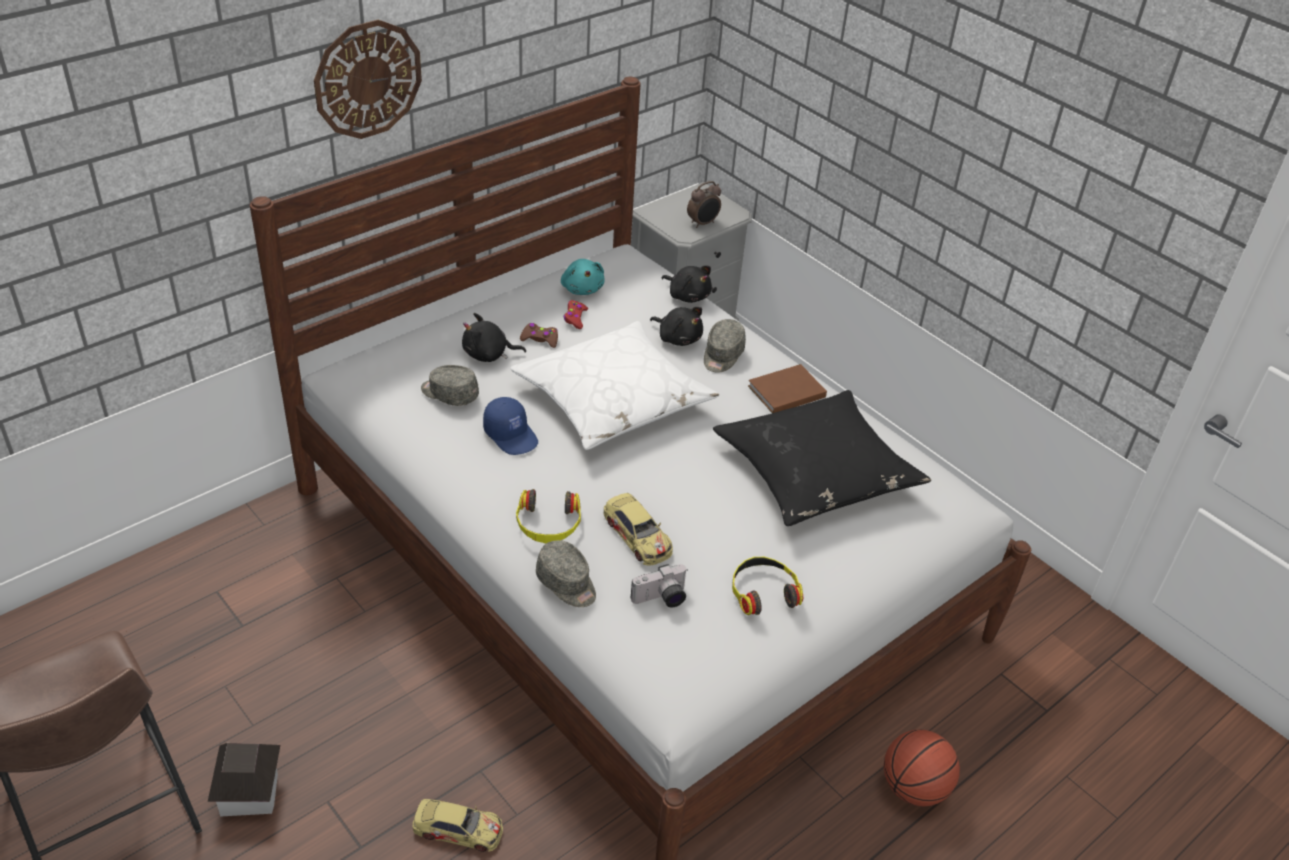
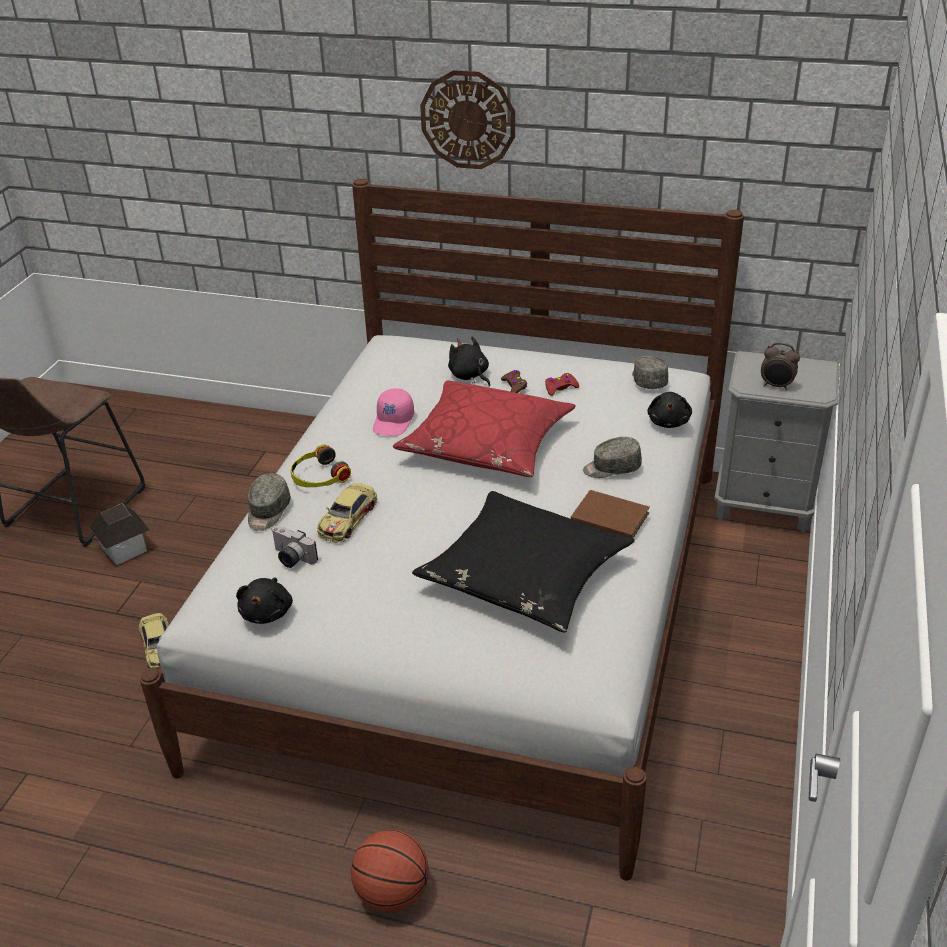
camera: 60 degrees right, 5 degrees down
grey cap [421,365,479,406] -> grey cap moved to [632,355,668,389]
blue cap [483,397,538,455] -> pink cap [373,388,414,436]
white pillow [510,321,719,450] -> red pillow [393,381,576,477]
turquoise plush toy [561,259,605,295] -> none
black plush toy [650,307,703,346] -> black plush toy moved to [236,577,293,624]
headphones [732,557,803,615] -> none

